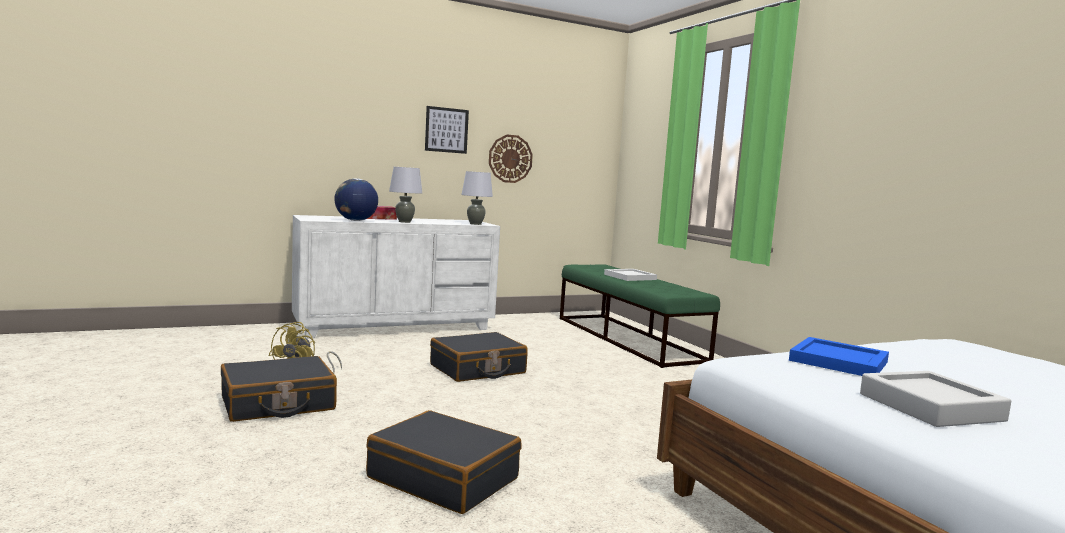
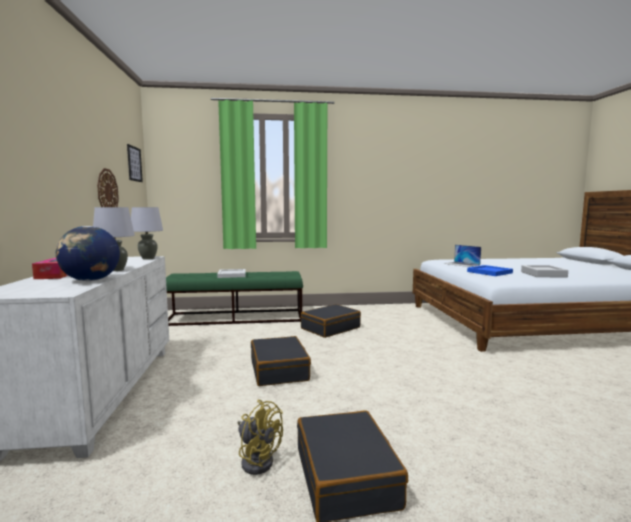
camera: 70 degrees left, 0 degrees up
black suitcase [366,410,522,514] -> black suitcase moved to [301,304,361,338]
picture [425,106,469,154] -> picture moved to [127,144,143,182]
none -> laptop [443,245,481,267]

